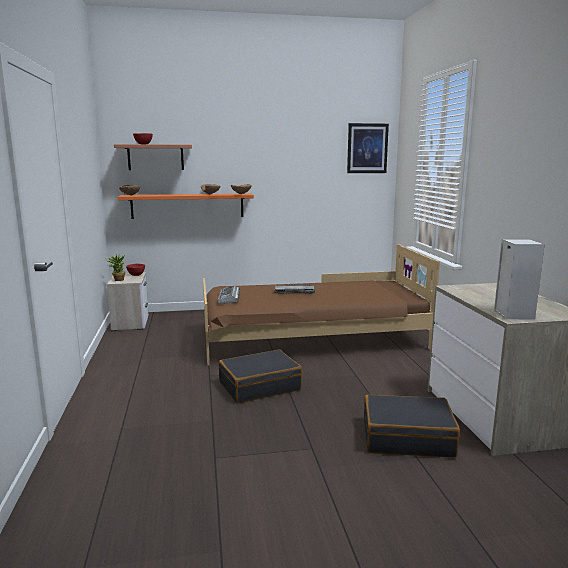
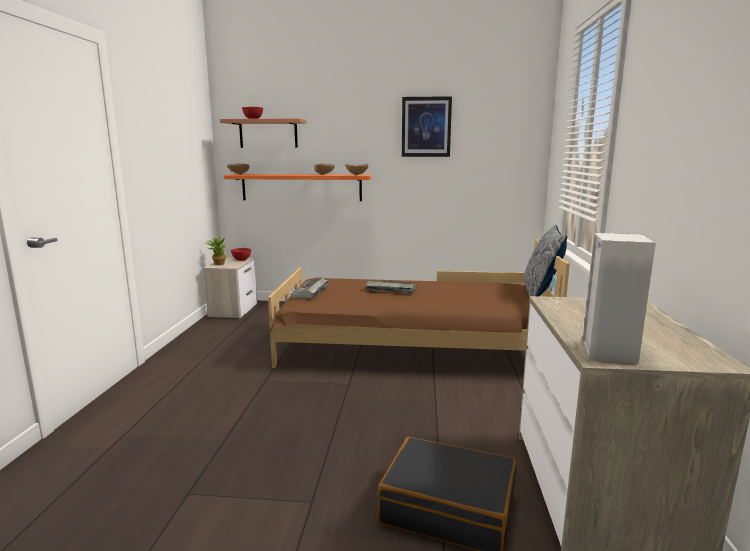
camera: 15 degrees right, 0 degrees up
black suitcase [219,349,302,404] -> none
picture [347,123,389,173] -> picture moved to [402,96,452,157]
none -> pillow [524,225,567,299]

